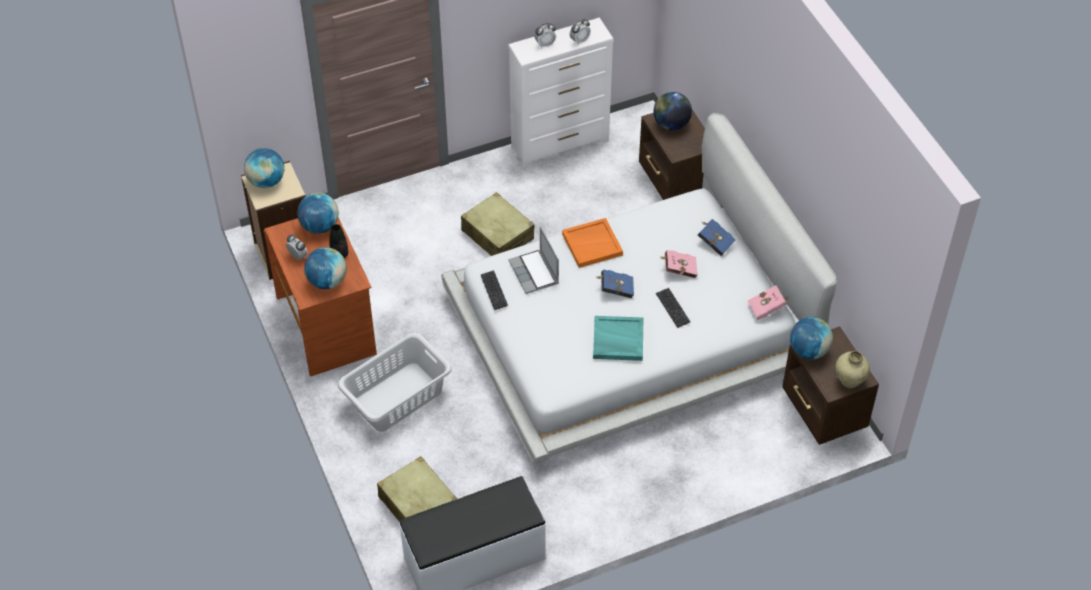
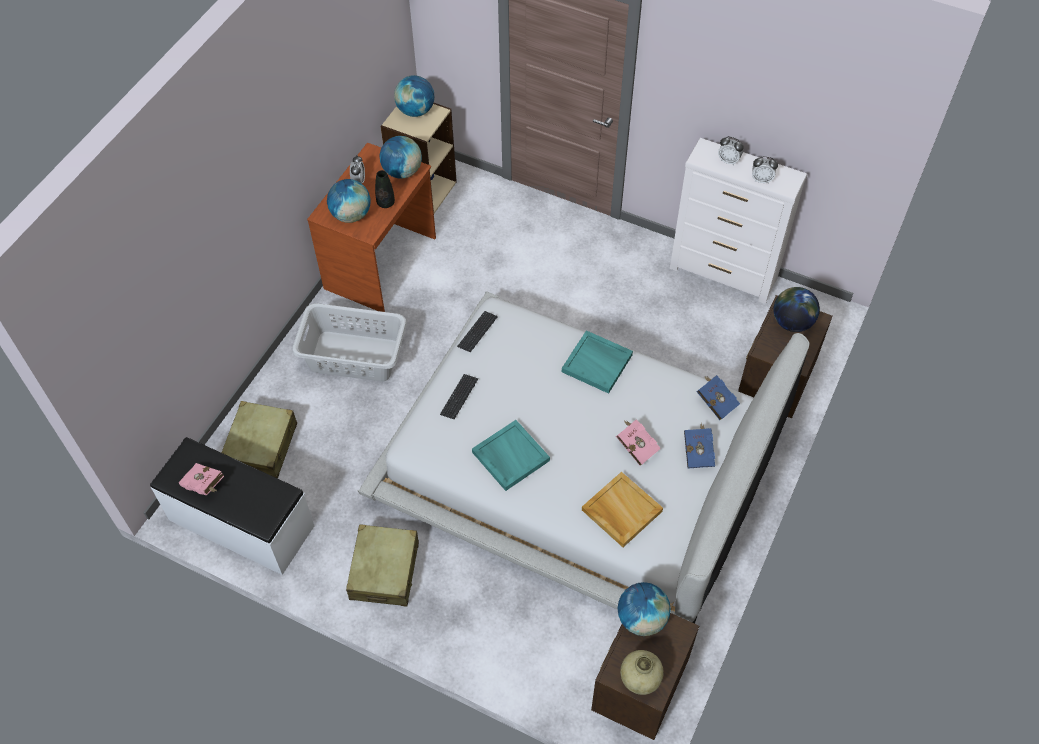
camera: 50 degrees right, 5 degrees up
beige suitcase [461,192,534,256] -> beige suitcase moved to [346,524,419,607]
laptop [508,227,559,294] -> none
orange tray [562,218,623,268] -> turquoise tray [562,330,633,394]
blue book [596,269,634,298] -> blue book moved to [696,375,740,420]
keyboard [656,288,690,328] -> keyboard moved to [440,374,478,419]
pink book [747,285,789,320] -> pink book moved to [179,463,224,496]
none -> beige tray [582,472,663,547]

